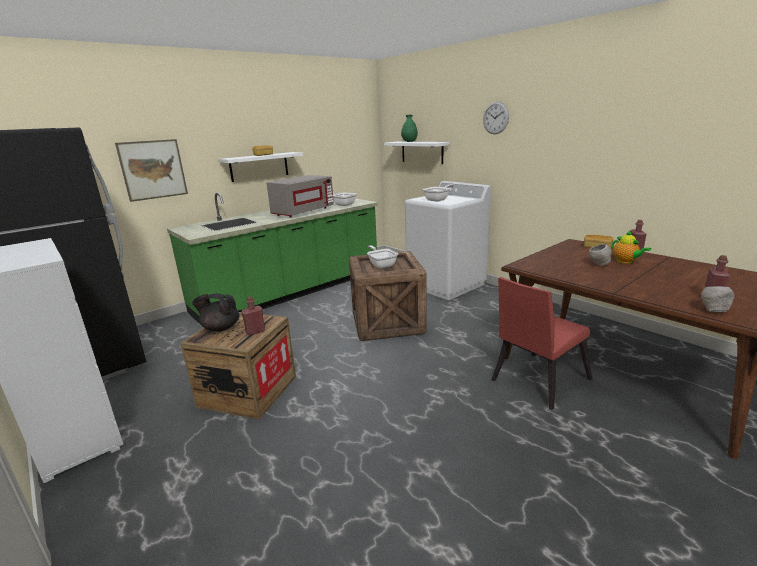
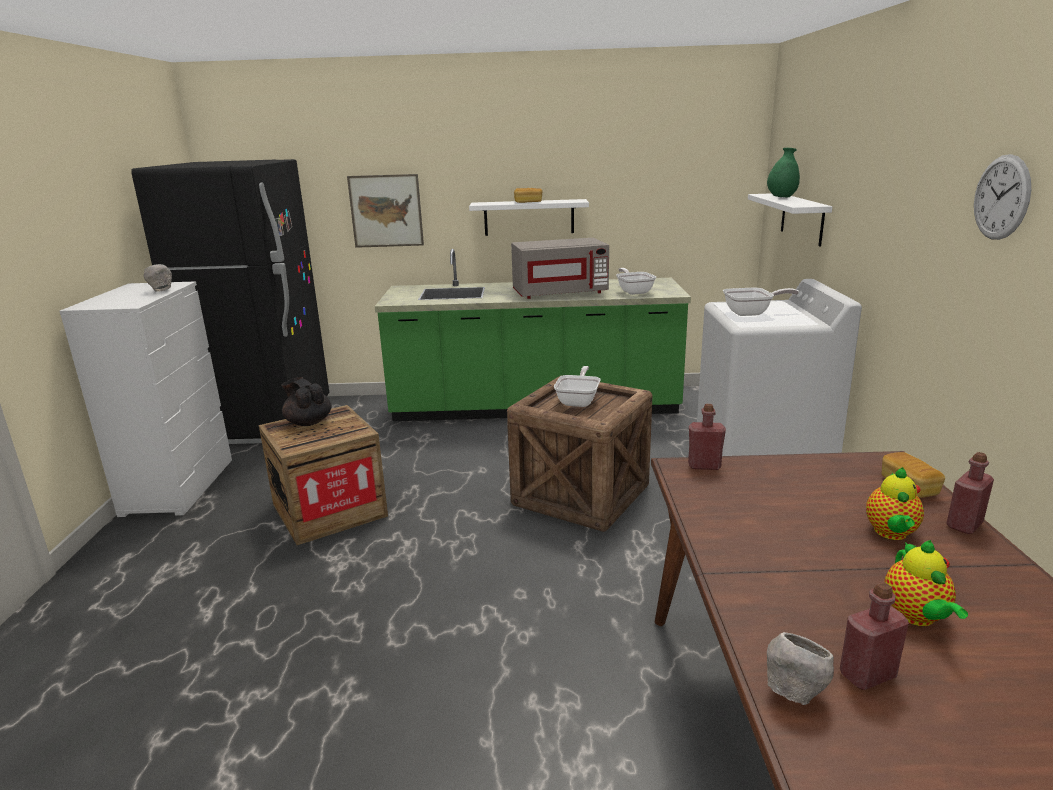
camera: 40 degrees right, 0 degrees up
red bottle [241,296,265,335] -> red bottle moved to [688,404,726,470]
wall clock [483,102,509,134] -> wall clock moved to [974,154,1031,240]
red chair [491,277,593,410] -> none
grey bowl [589,244,612,266] -> grey bowl moved to [144,264,172,292]
none -> teapot [884,540,968,626]

